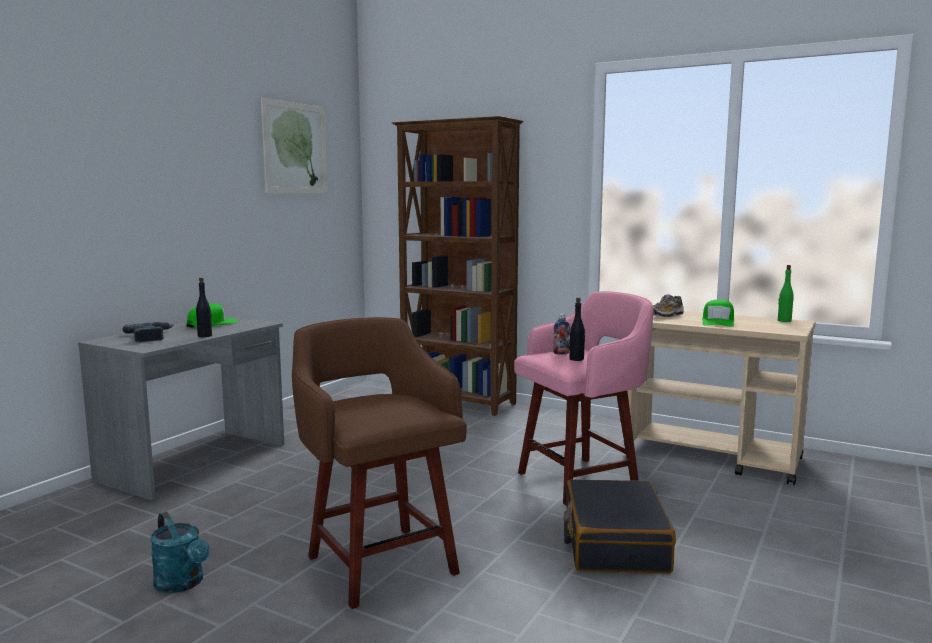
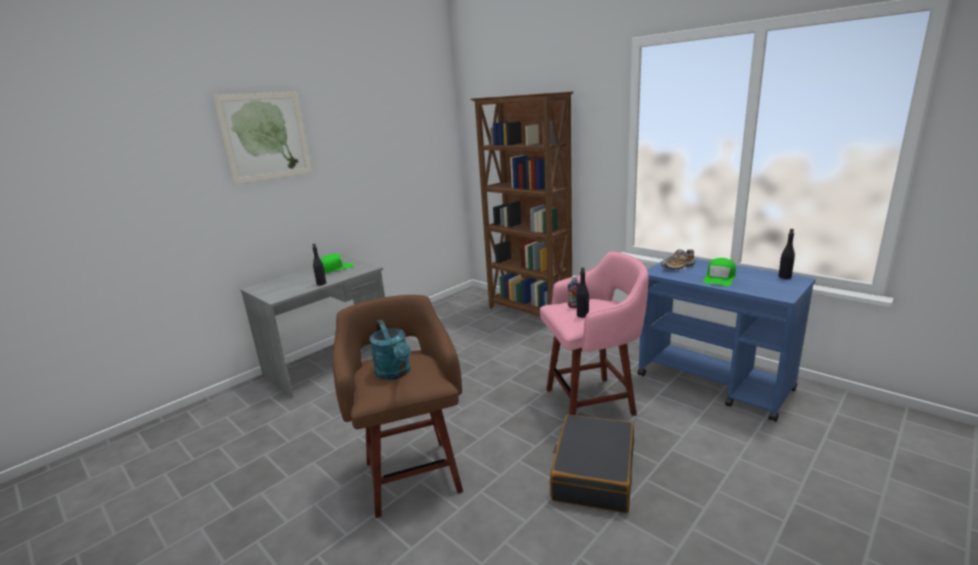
camera: 15 degrees right, 10 degrees up
power drill [123,322,174,342] -> none
turquoise watering can [150,512,210,593] -> turquoise watering can moved to [369,319,411,380]
picture [261,98,328,194] -> picture moved to [213,91,312,185]
beige cart [627,311,816,485] -> blue cart [637,255,816,422]
green bottle [778,265,794,322] -> black bottle [778,229,795,279]

